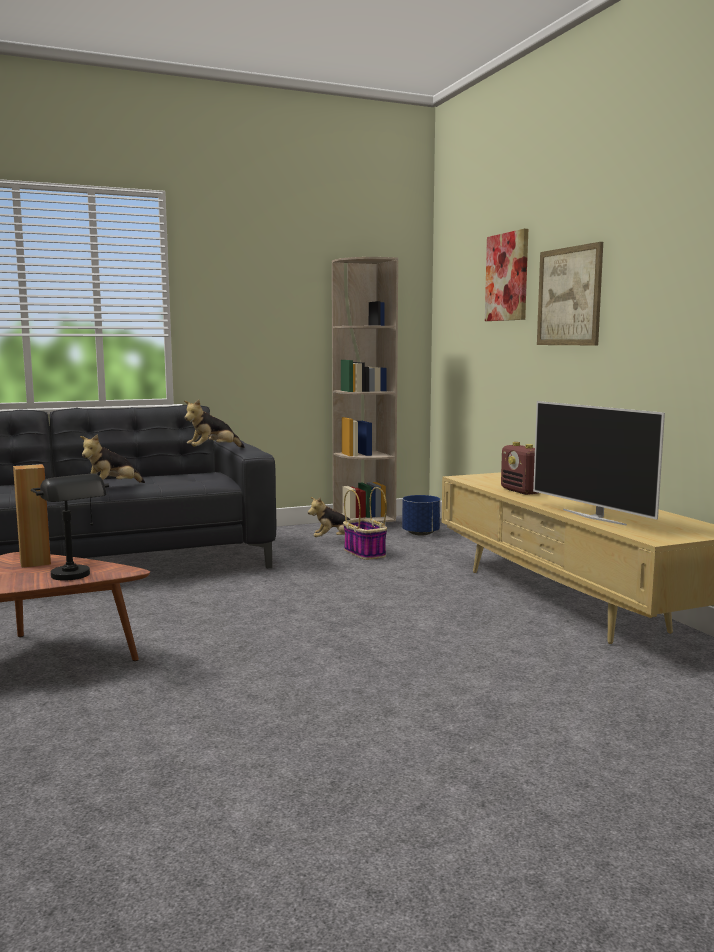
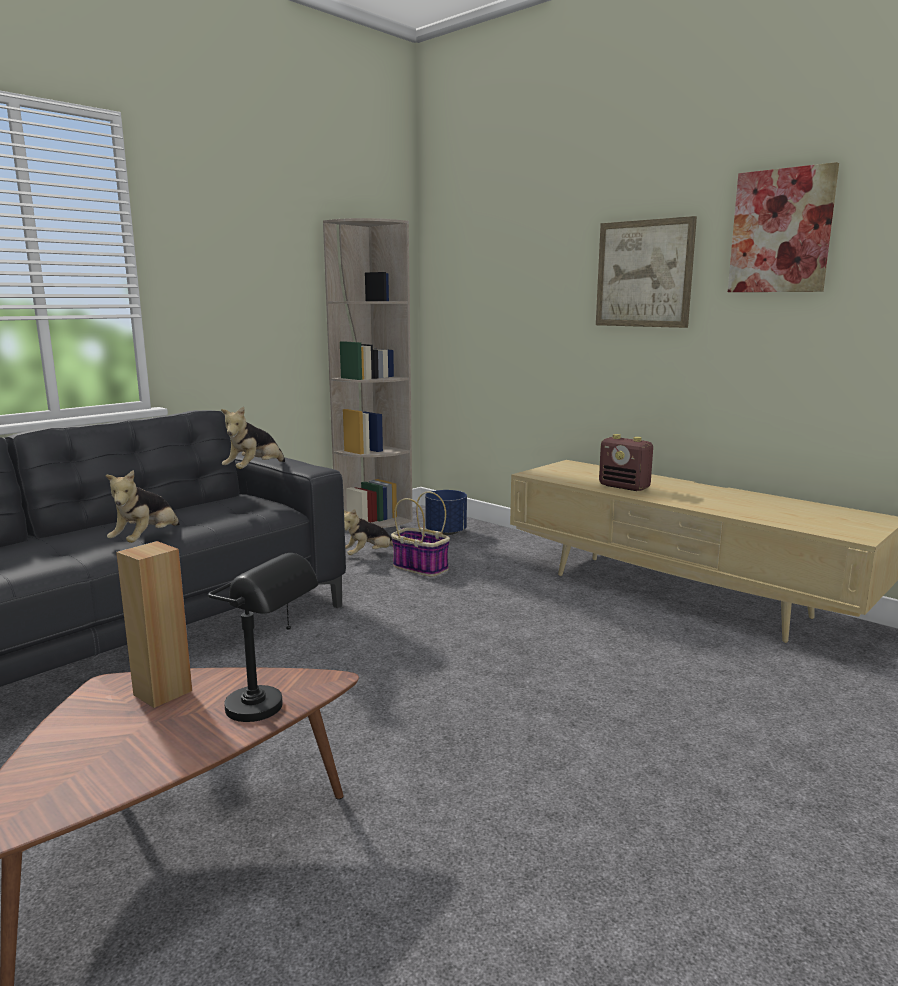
camera: 25 degrees left, 5 degrees up
picture [485,229,528,321] -> picture moved to [728,162,839,292]
television [533,401,665,526] -> none

